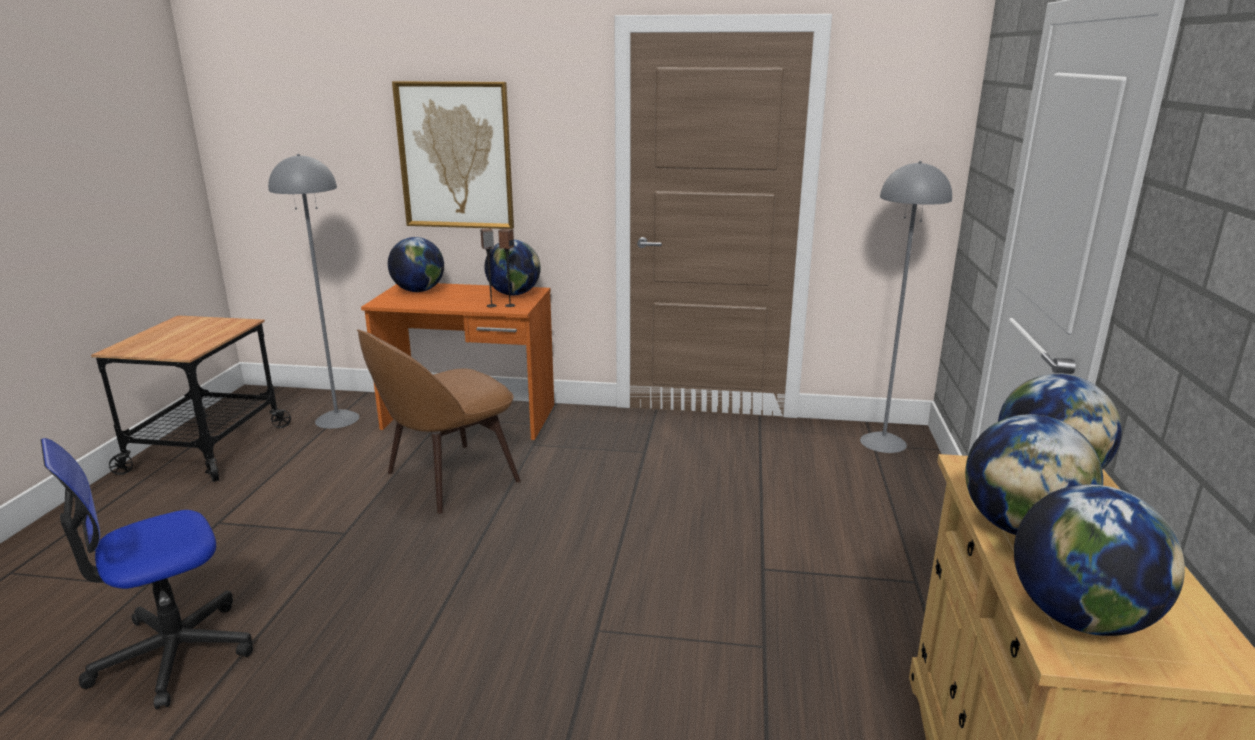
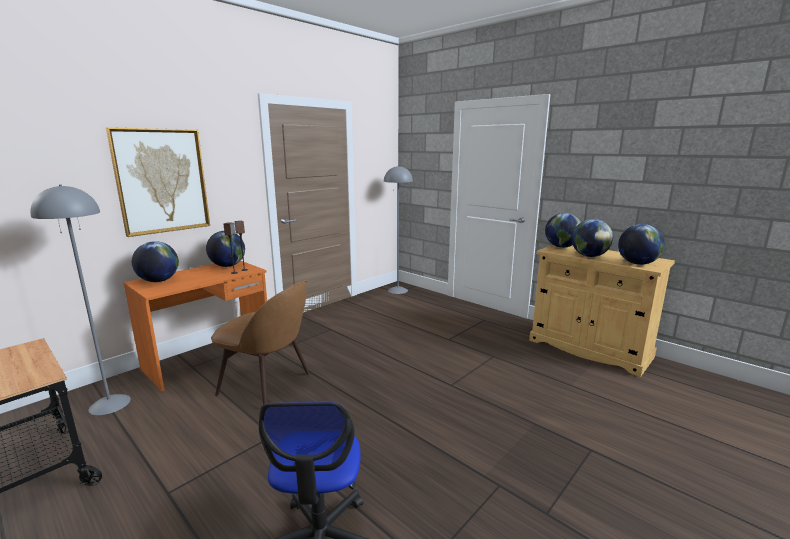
camera: 55 degrees left, 5 degrees down
brown chair [357,329,520,514] -> brown chair turned 60 degrees counterclockwise [211,280,310,405]

